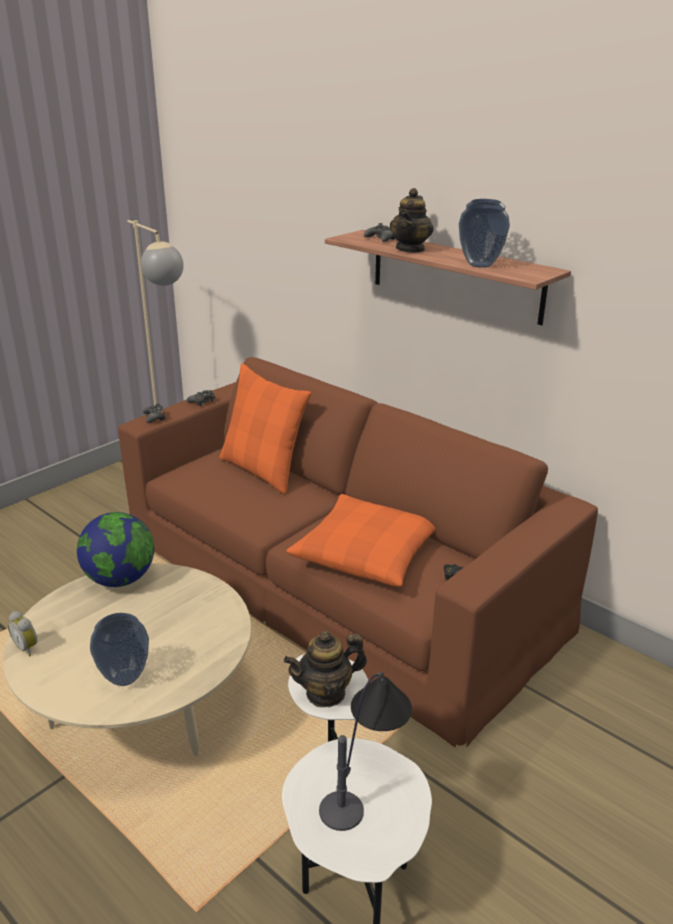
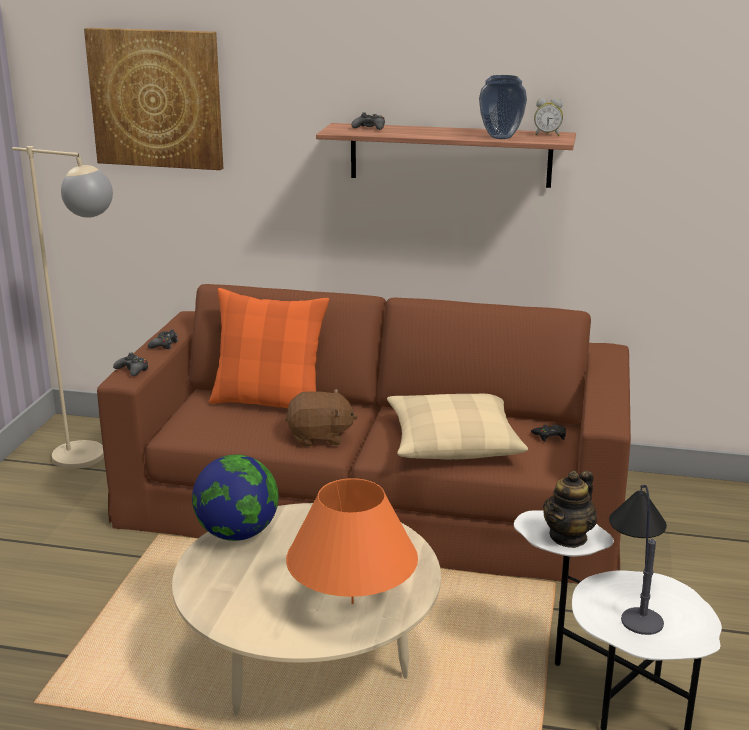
camera: 30 degrees left, 5 degrees down
alarm clock [8,611,37,656] -> alarm clock moved to [534,98,563,136]
vase [90,613,149,686] -> orange table lamp [286,478,418,604]
orange pillow [287,494,436,587] -> beige pillow [387,394,528,459]
teapot [390,188,433,253] -> none
none -> picture [84,28,223,170]
none -> brown plush toy [285,389,358,446]

